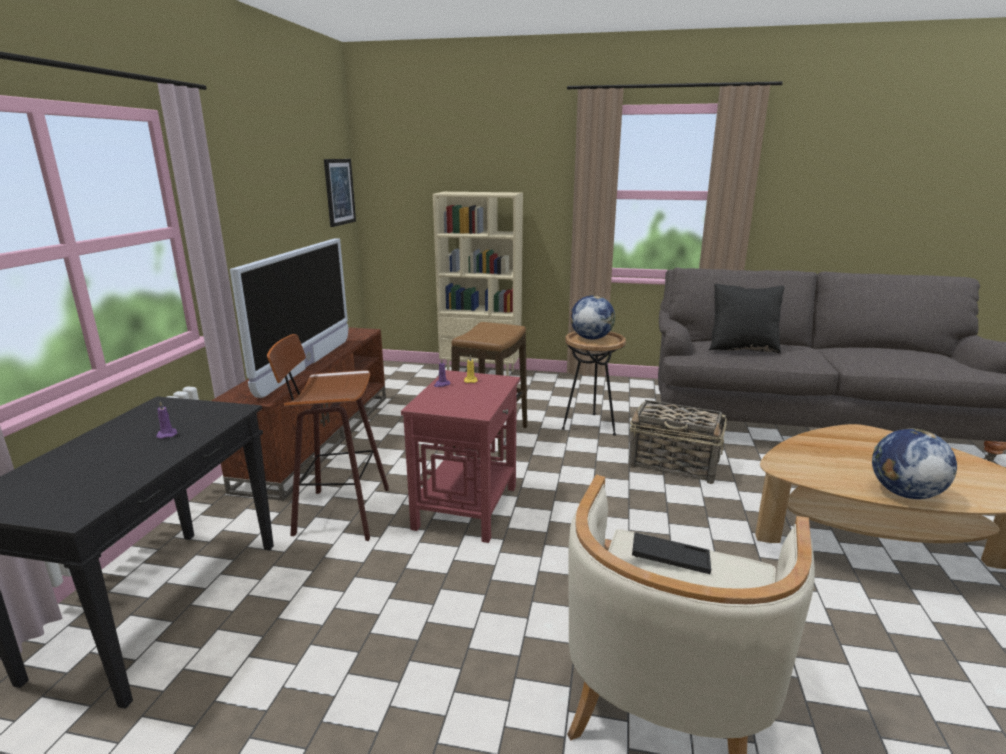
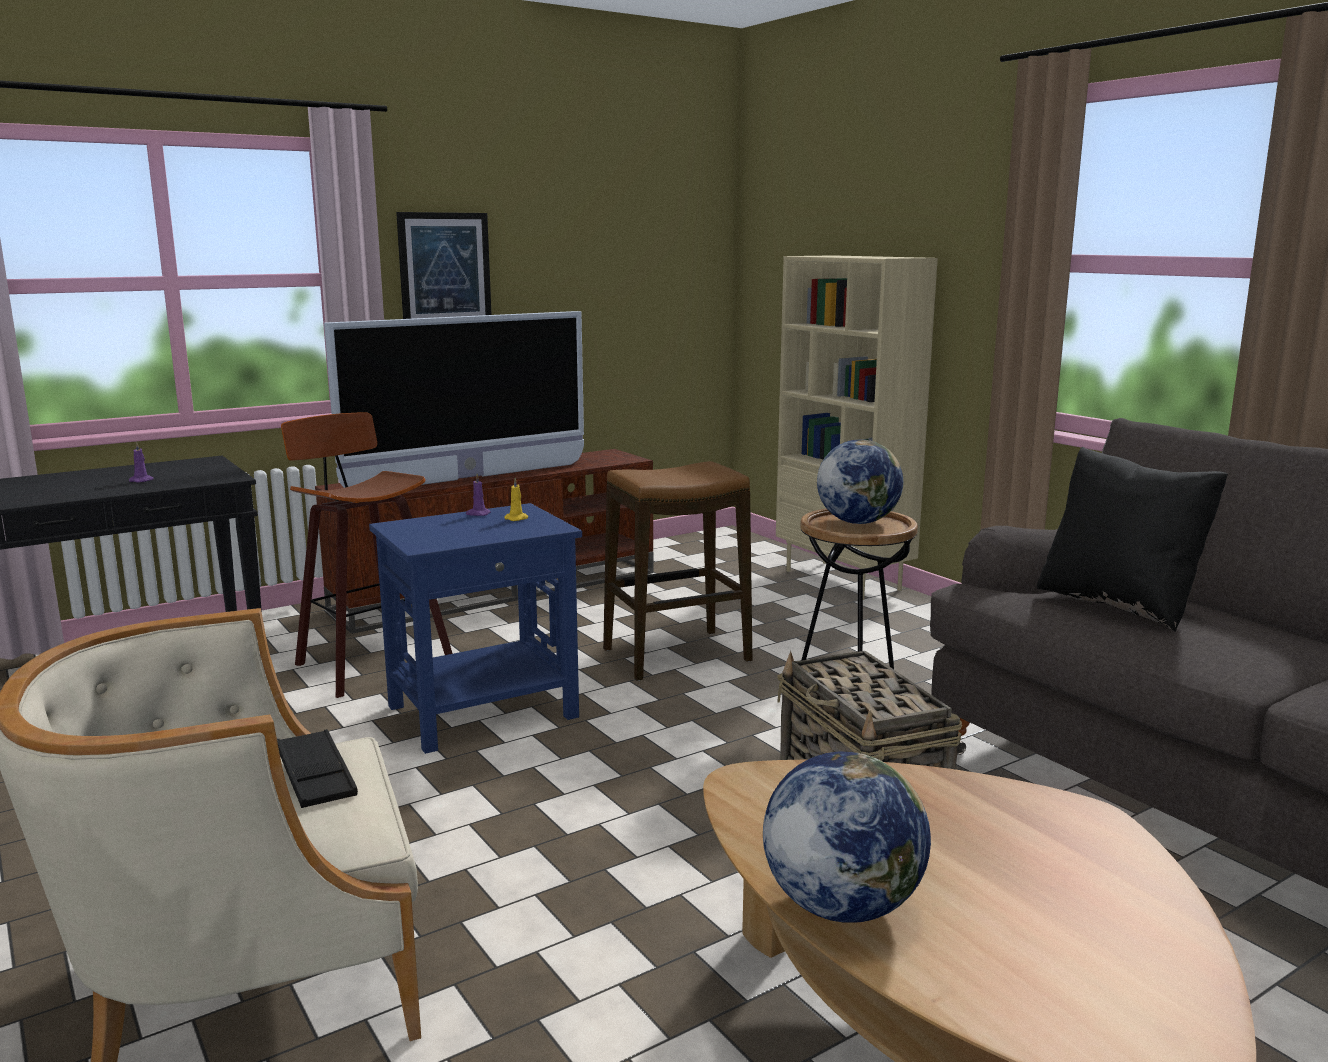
camera: 45 degrees right, 5 degrees down
picture [324,159,356,227] -> picture moved to [396,212,492,319]
red side table [401,370,520,543] -> blue side table [369,503,582,754]

